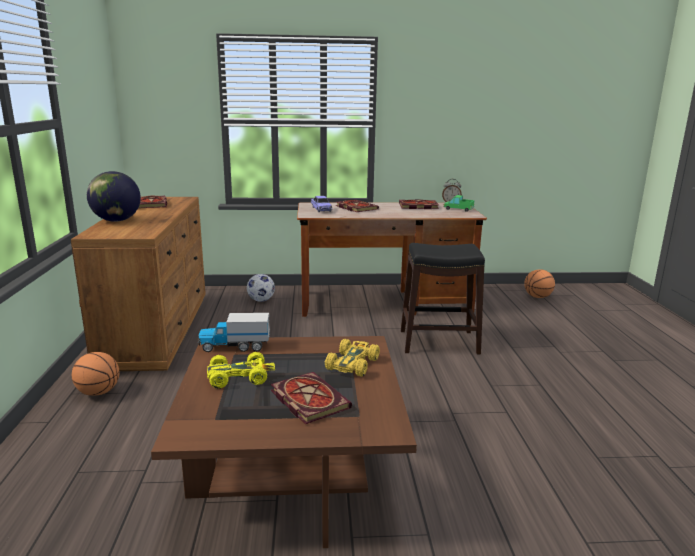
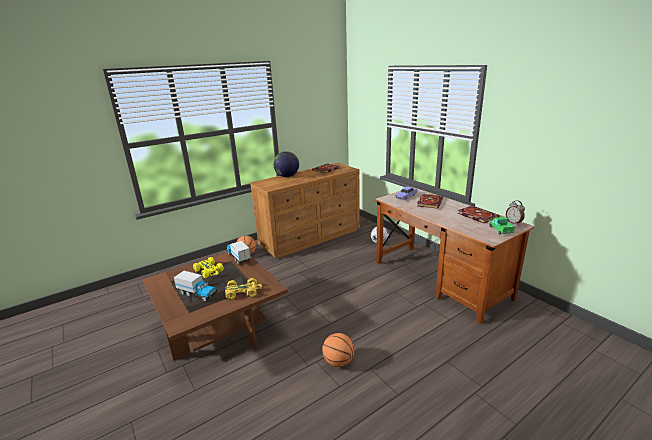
camera: 60 degrees right, 5 degrees up
book [271,372,352,424] -> toy truck [174,271,217,301]
black stool [401,243,485,354] -> none
basketball [524,269,555,298] -> basketball moved to [322,333,355,367]

